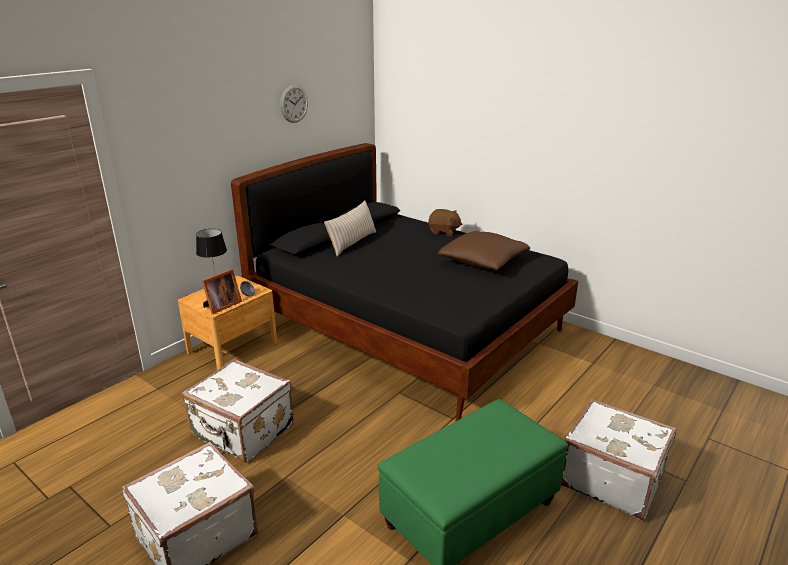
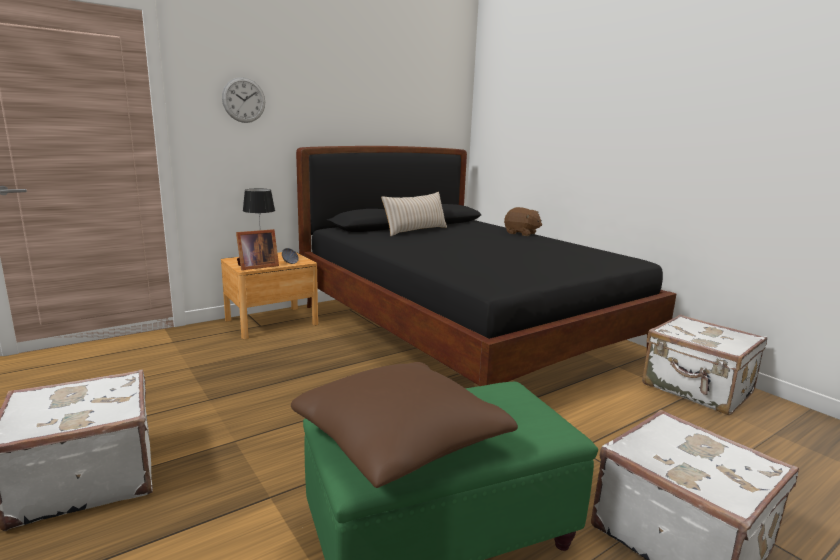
camera: 15 degrees right, 10 degrees down
white suitcase [182,359,294,463] -> white suitcase moved to [642,315,767,415]
wall clock [280,85,308,123] -> wall clock moved to [222,77,265,123]
brown pillow [438,231,530,270] -> brown pillow moved to [291,362,518,488]

